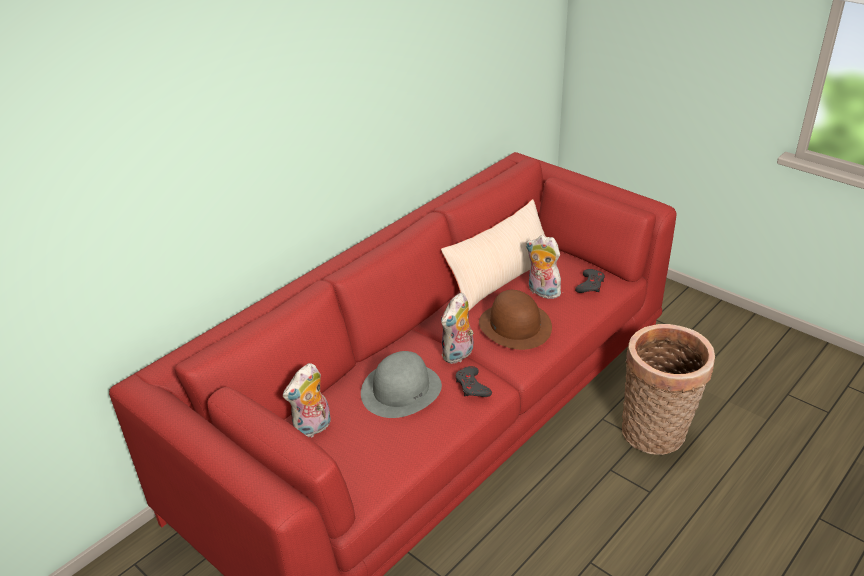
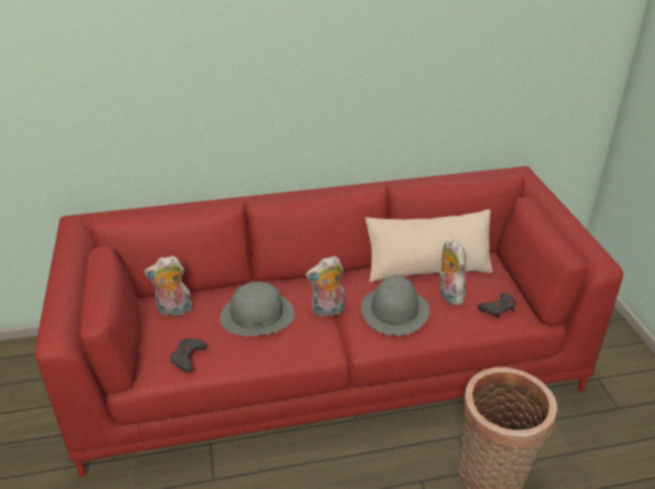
camera: 35 degrees right, 0 degrees up
grey game controller [455,366,492,397] -> grey game controller moved to [170,338,207,372]
brown hat [479,290,552,350] -> grey hat [361,275,429,336]

